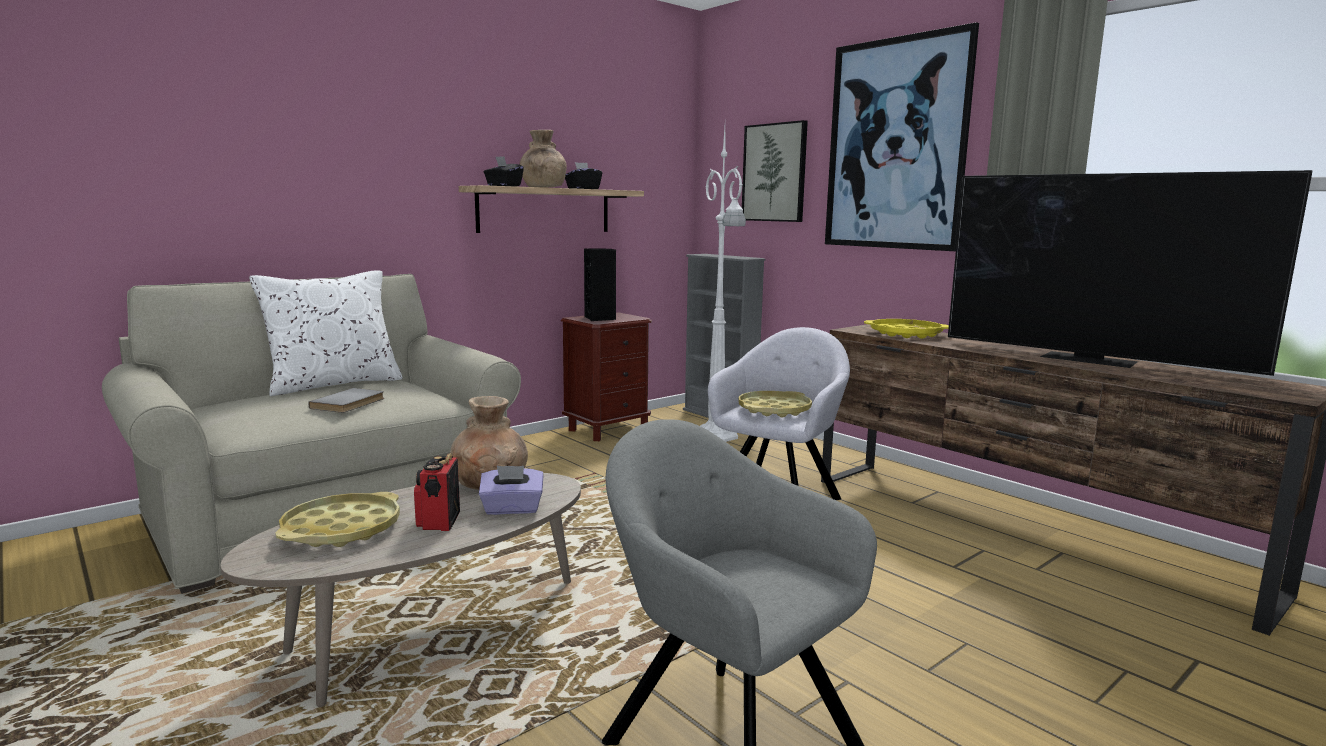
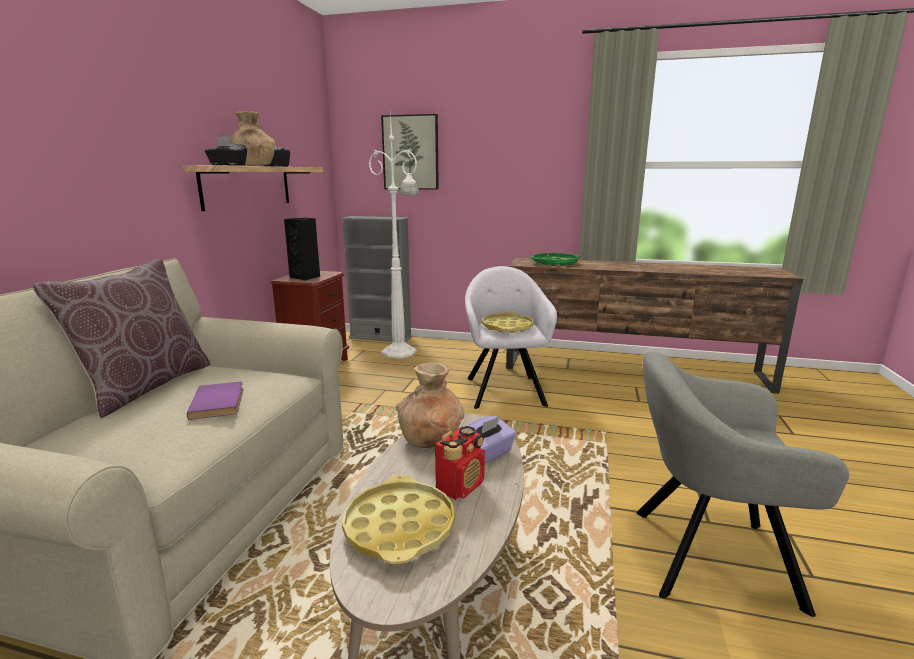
camera: 35 degrees left, 5 degrees up
white pillow [249,270,403,396] -> brown pillow [32,259,211,418]
grey book [309,388,384,413] -> purple book [187,382,243,420]
radio [414,453,460,531] -> radio turned 105 degrees counterclockwise [435,426,485,500]
picture [825,22,979,251] -> none
yellow tray [864,319,949,339] -> green tray [530,253,580,266]
television [948,170,1313,376] -> none

